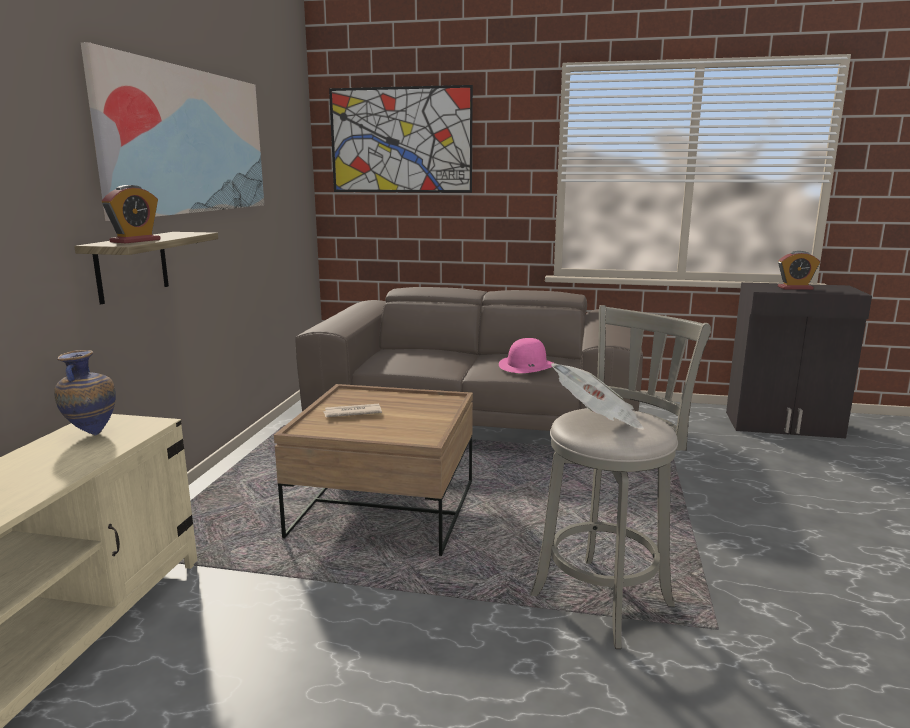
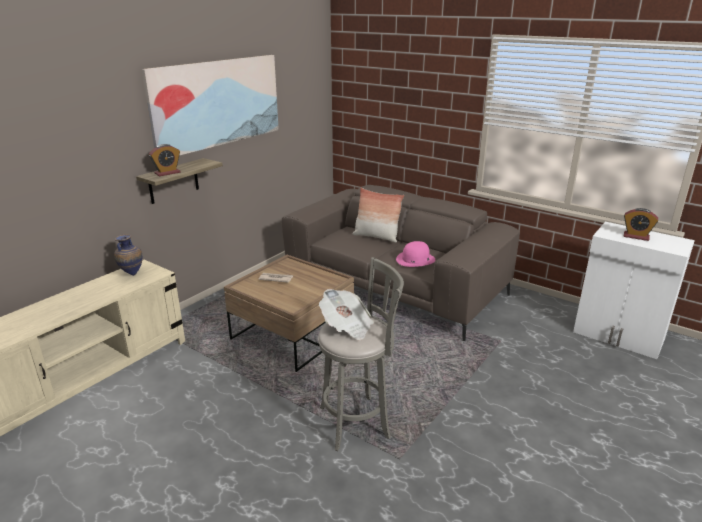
camera: 25 degrees right, 10 degrees up
picture [329,85,473,193] -> none
black cabinet [726,282,872,438] -> white cabinet [573,222,695,359]
none -> pillow [352,187,404,243]

